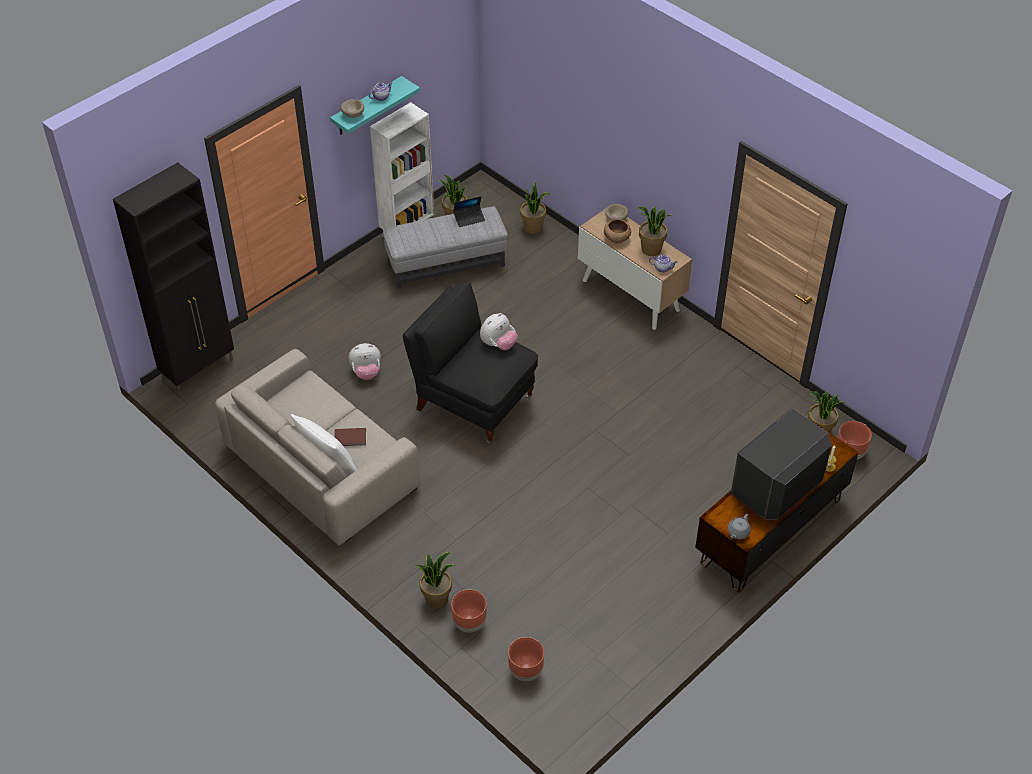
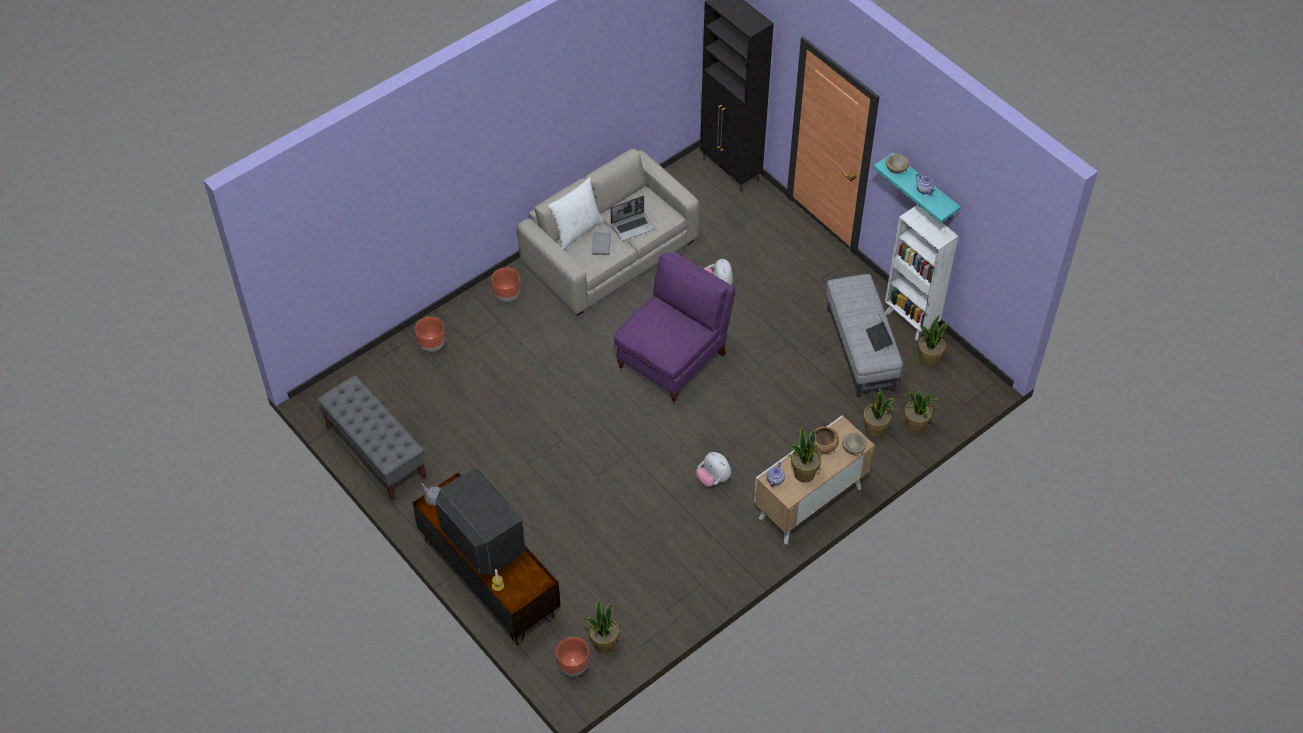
camera: 95 degrees right, 5 degrees up
brown book [334,428,366,446] -> grey book [592,232,611,255]
black armchair [403,281,538,444] -> purple armchair [614,252,735,404]
potted plant [415,552,455,609] -> potted plant moved to [863,386,897,438]
plush toy [480,313,518,350] -> plush toy moved to [696,452,731,487]
brown planter [508,637,544,681] -> brown planter moved to [491,267,520,302]
none -> grey bench [317,375,427,501]
none -> laptop [611,196,655,241]

